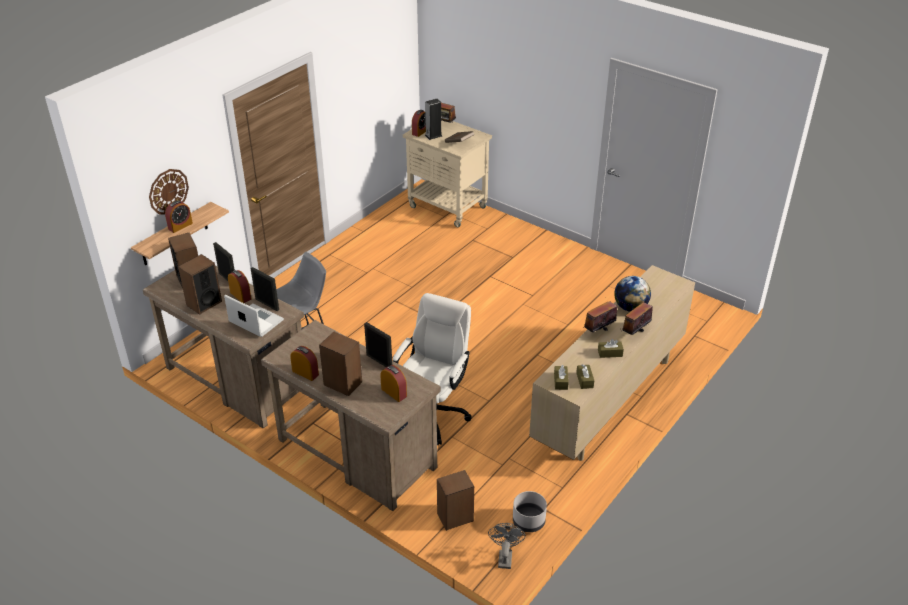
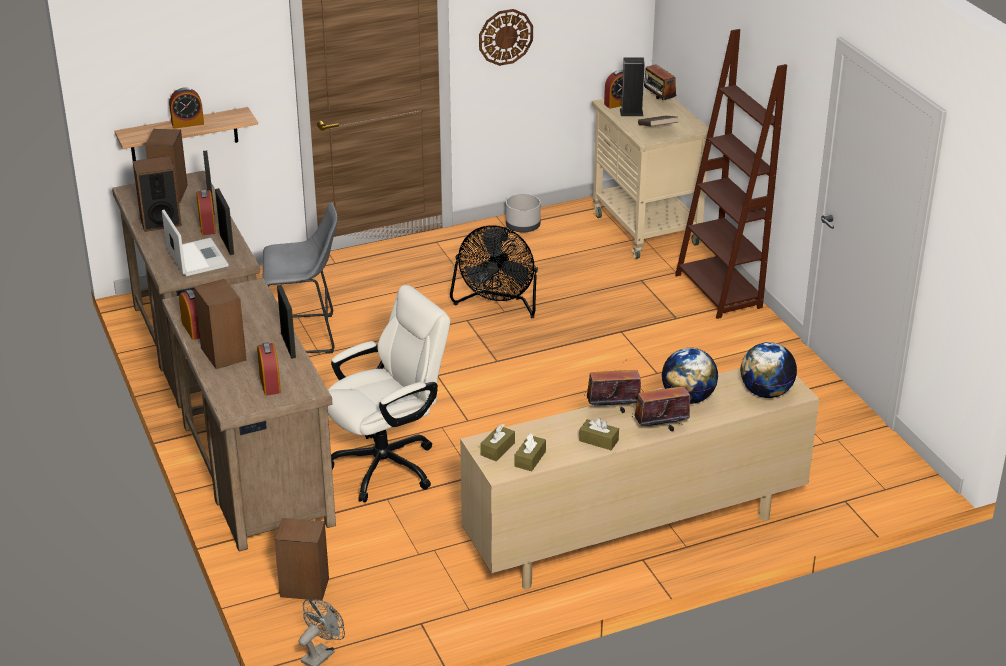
camera: 30 degrees right, 5 degrees down
wall clock [149,169,189,215] -> wall clock moved to [479,9,533,66]
grey planter [513,491,547,532] -> grey planter moved to [506,194,541,232]
none -> black fan [450,225,538,318]
none -> brown bookcase [675,29,787,319]
none -> globe [740,342,797,398]

